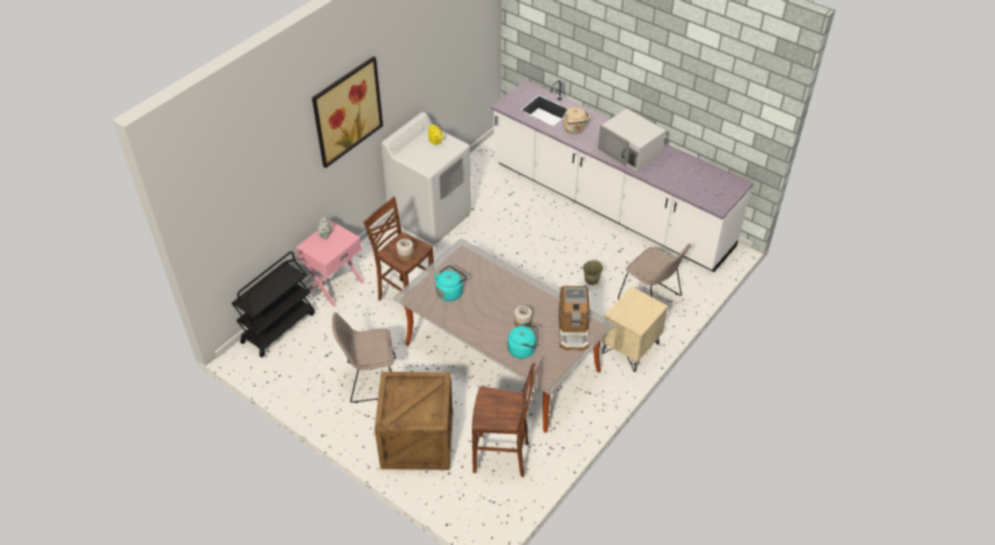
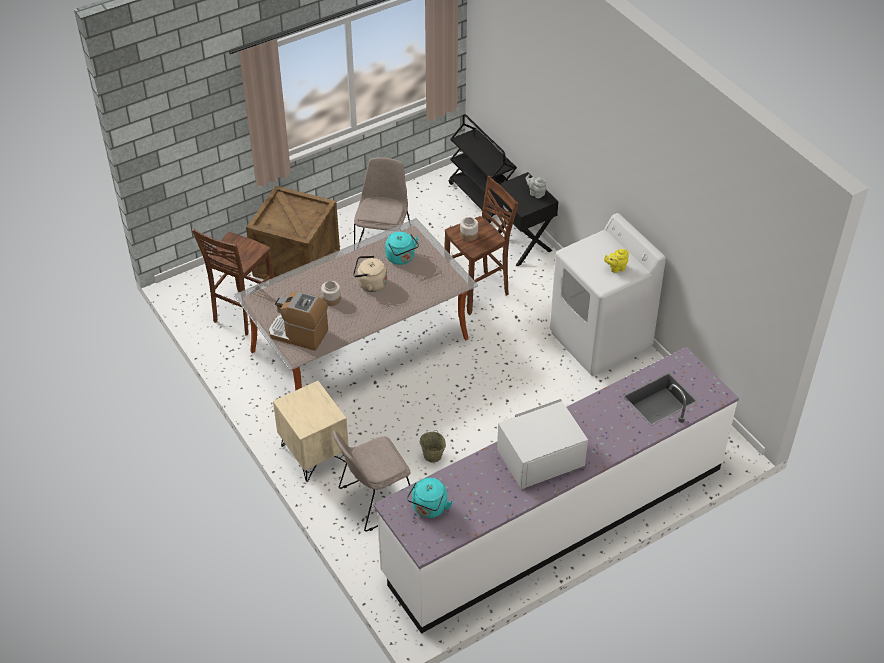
camera: 110 degrees right, 0 degrees up
pink nightstand [296,220,364,307] -> black nightstand [491,172,558,266]
picture [312,56,383,168] -> none
turquoise kettle [508,323,539,359] -> turquoise kettle moved to [407,478,453,518]
beige kettle [563,107,592,134] -> beige kettle moved to [353,256,387,292]

